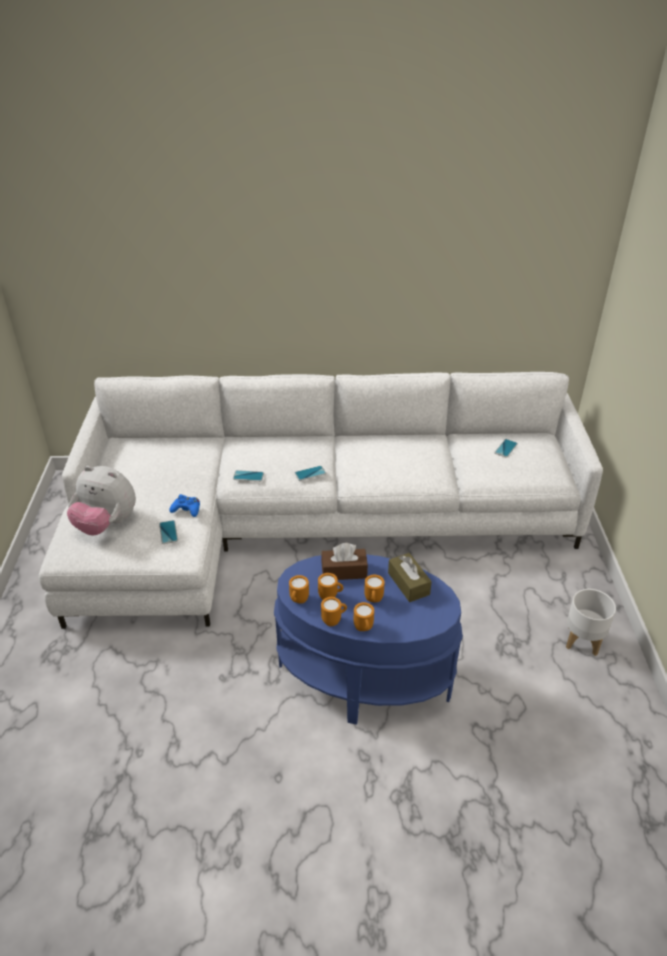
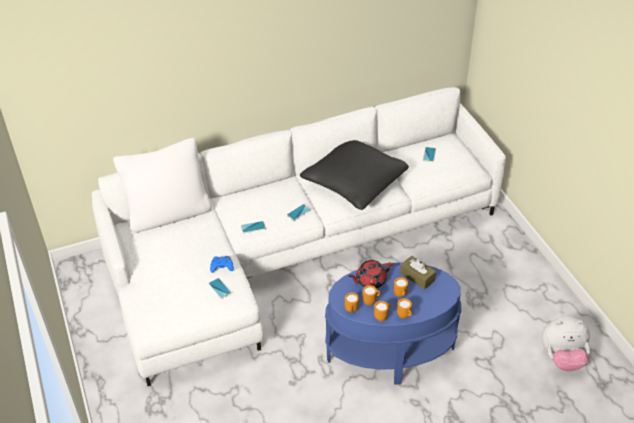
camera: 20 degrees left, 5 degrees up
plush toy [67,466,136,536] -> plush toy moved to [541,317,590,371]
brown tissue box [321,543,368,580] -> red teapot [348,260,392,288]
white planter [566,589,616,656] -> none
none -> white pillow [113,138,212,233]
none -> black pillow [300,140,409,210]

